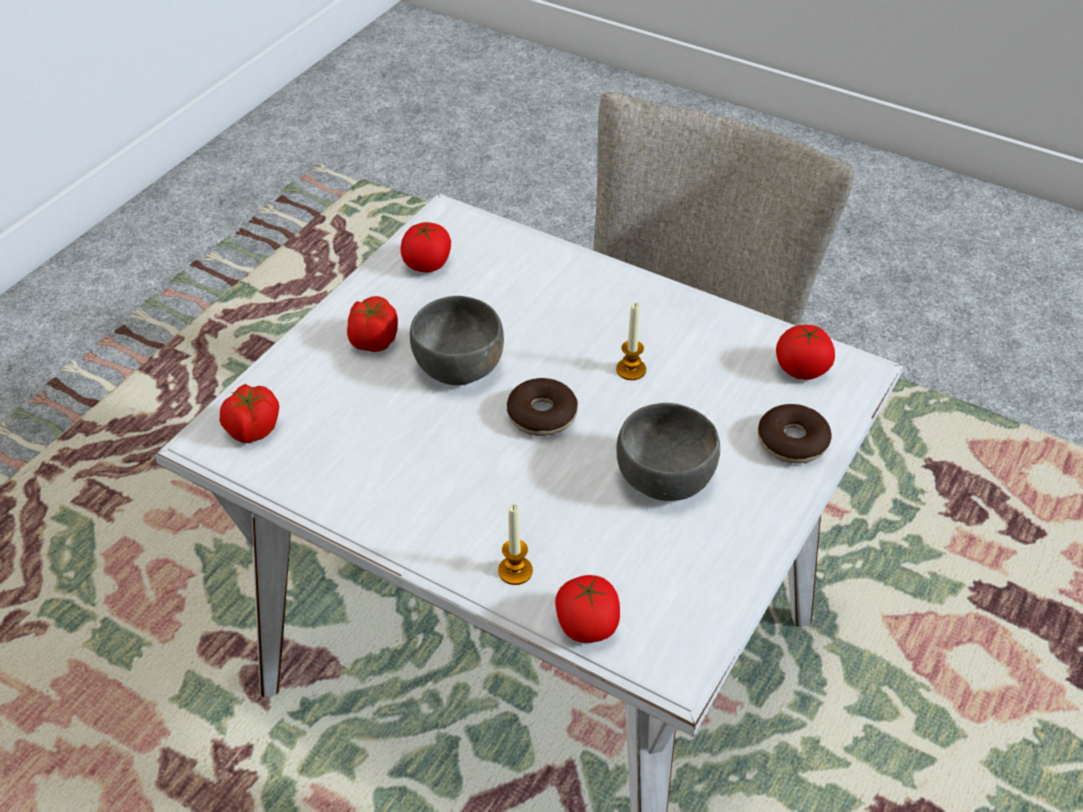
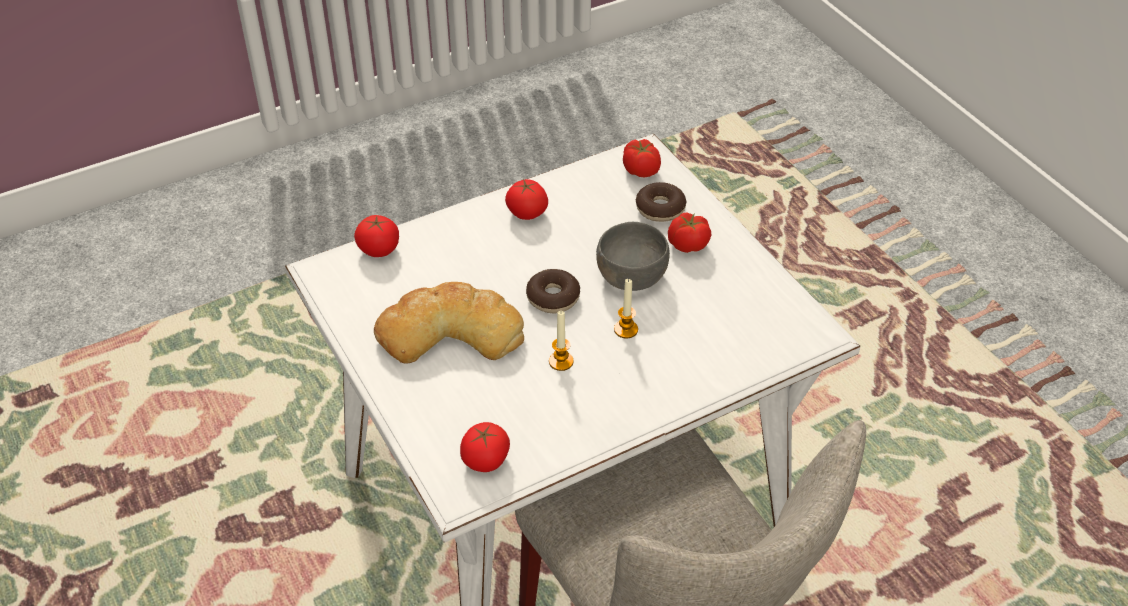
camera: 120 degrees right, 0 degrees up
tomato [401,222,451,272] -> tomato moved to [505,179,548,220]
candle [498,504,533,585] -> candle moved to [614,279,638,339]
grey bowl [616,403,720,501] -> bread [374,282,524,363]
donut [758,404,832,464] -> donut moved to [636,182,686,222]

